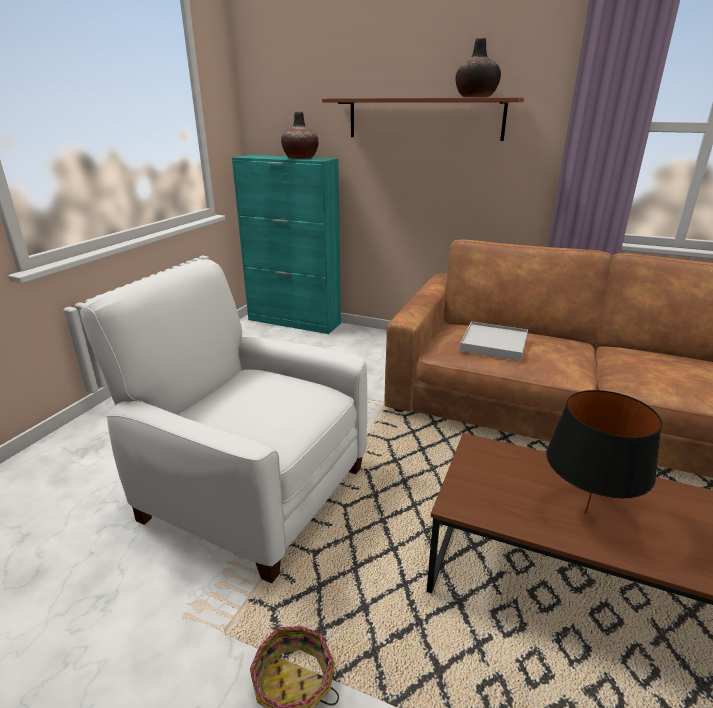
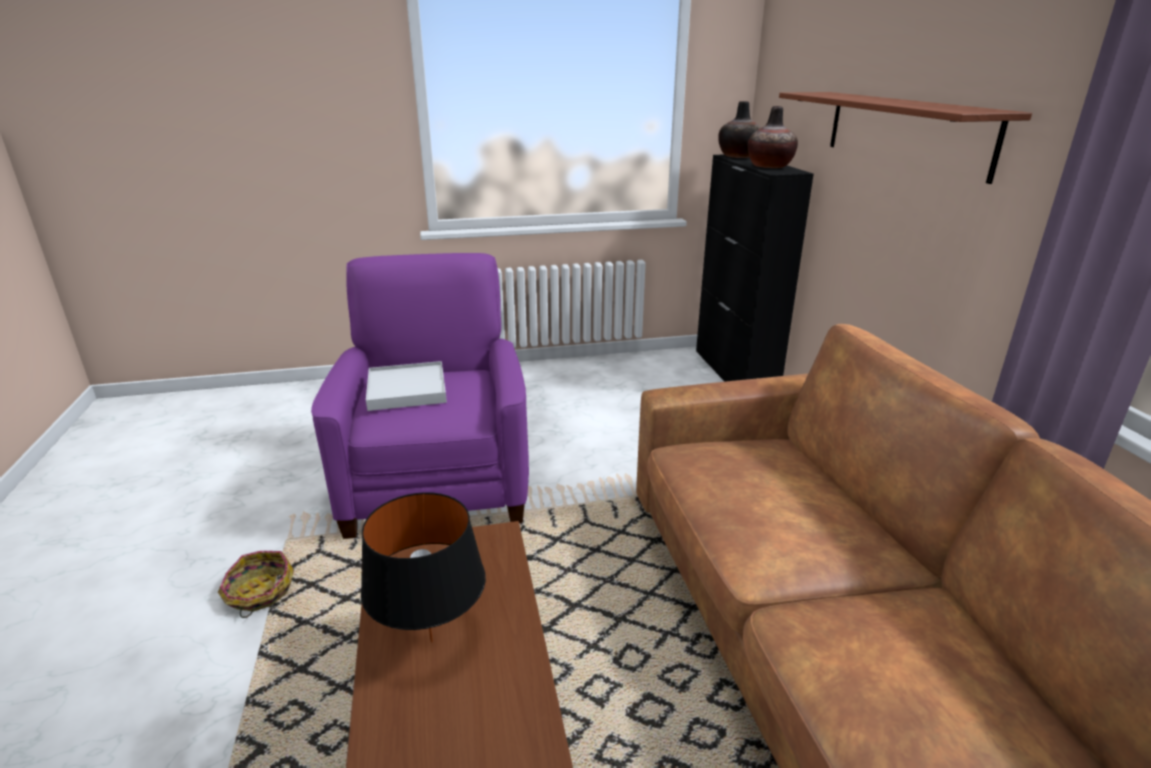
camera: 55 degrees right, 0 degrees up
white armchair [80,259,367,583] -> purple armchair [311,253,529,539]
turquoise cabinet [232,155,341,334] -> black cabinet [696,155,814,382]
vase [455,38,501,97] -> vase moved to [718,101,761,158]
white tray [459,321,528,361] -> white tray moved to [366,361,447,411]

